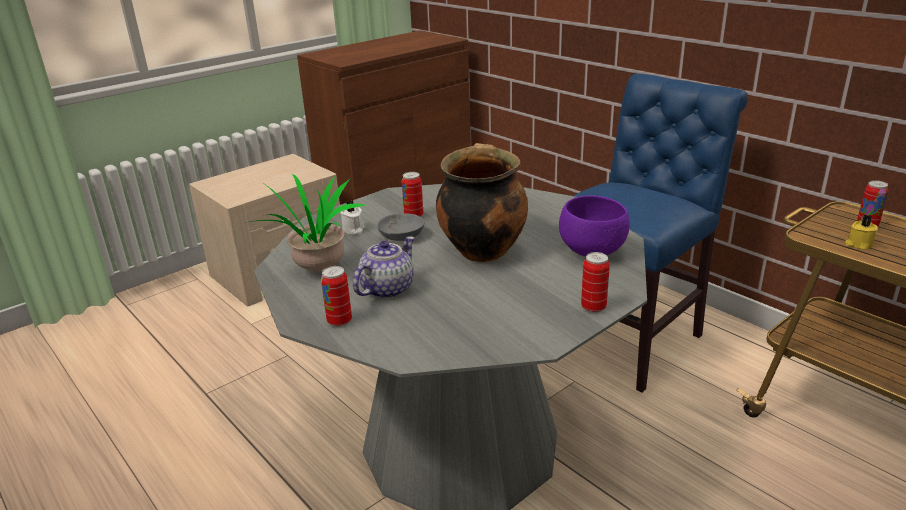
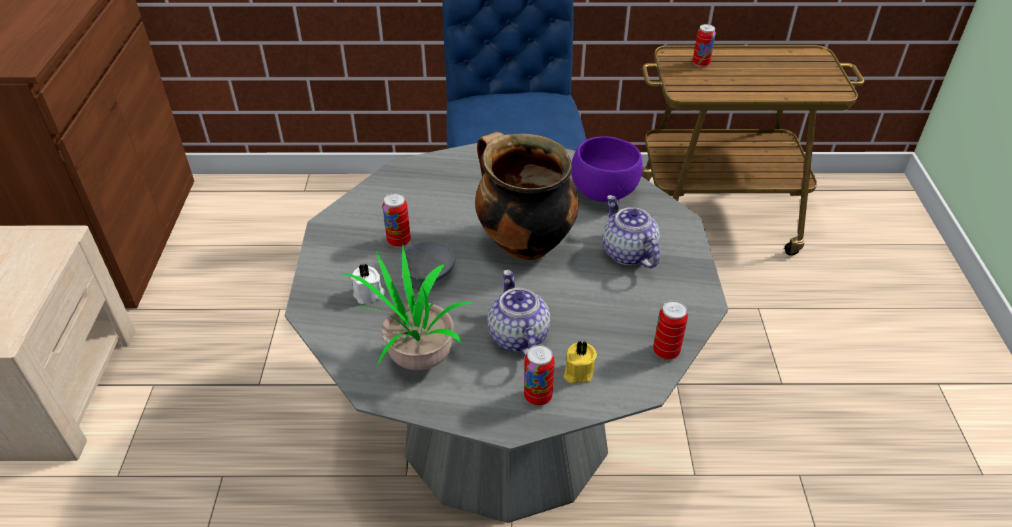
camera: 50 degrees left, 15 degrees up
can [581,252,610,313] -> can moved to [653,300,688,360]
yellow candle [845,215,878,250] -> yellow candle moved to [564,341,597,383]
none -> teapot [602,195,660,268]

